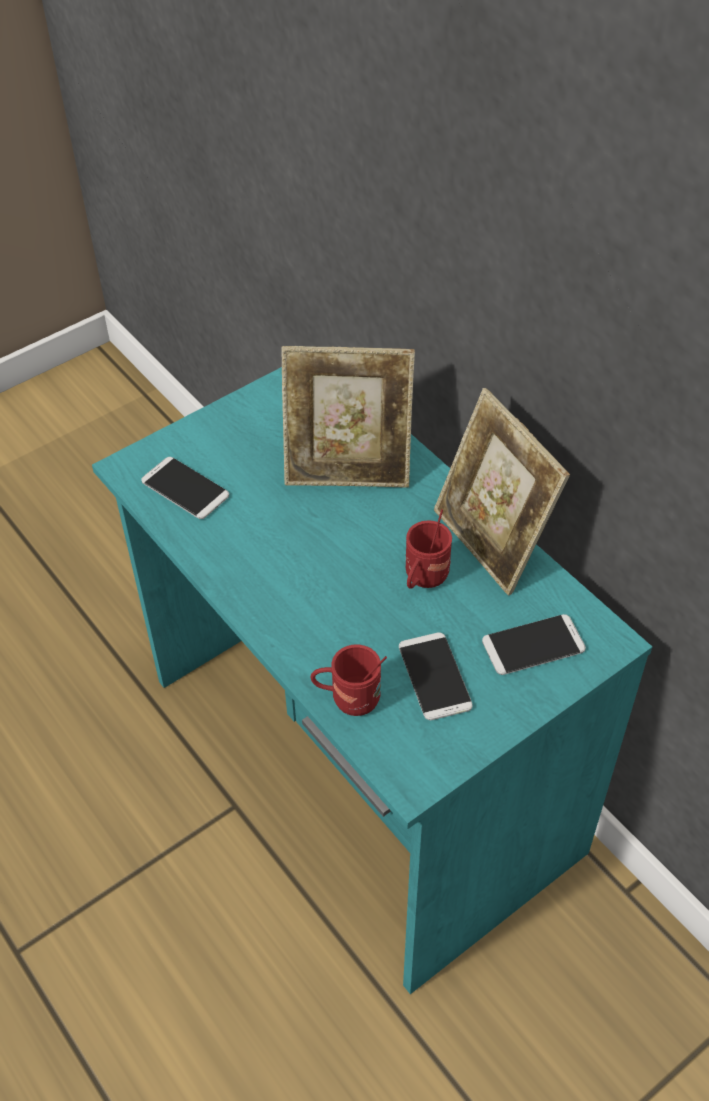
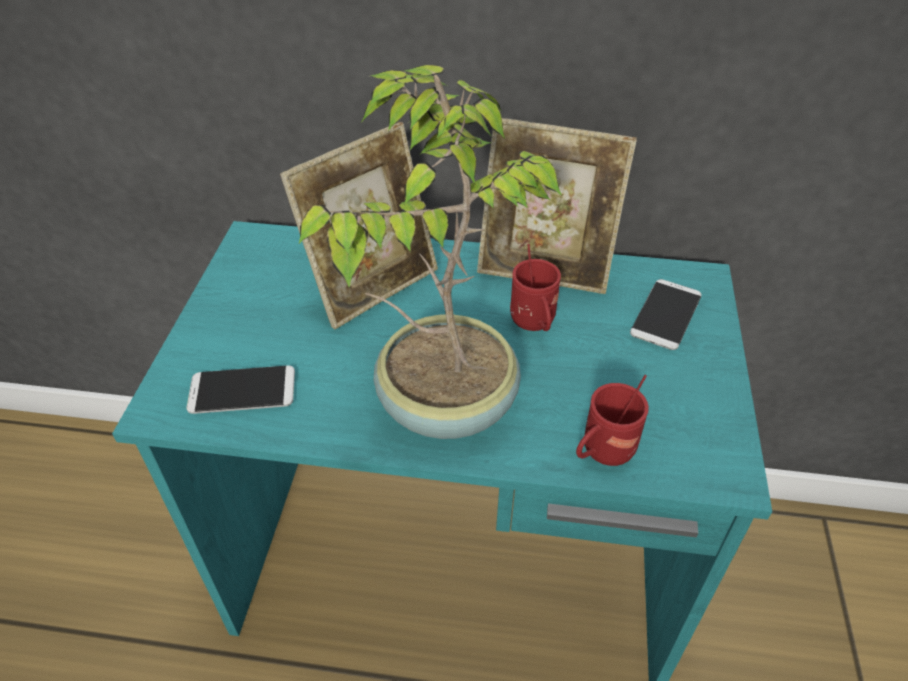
camera: 45 degrees left, 5 degrees down
phone [399,632,473,720] -> none
none -> potted plant [298,65,563,439]

